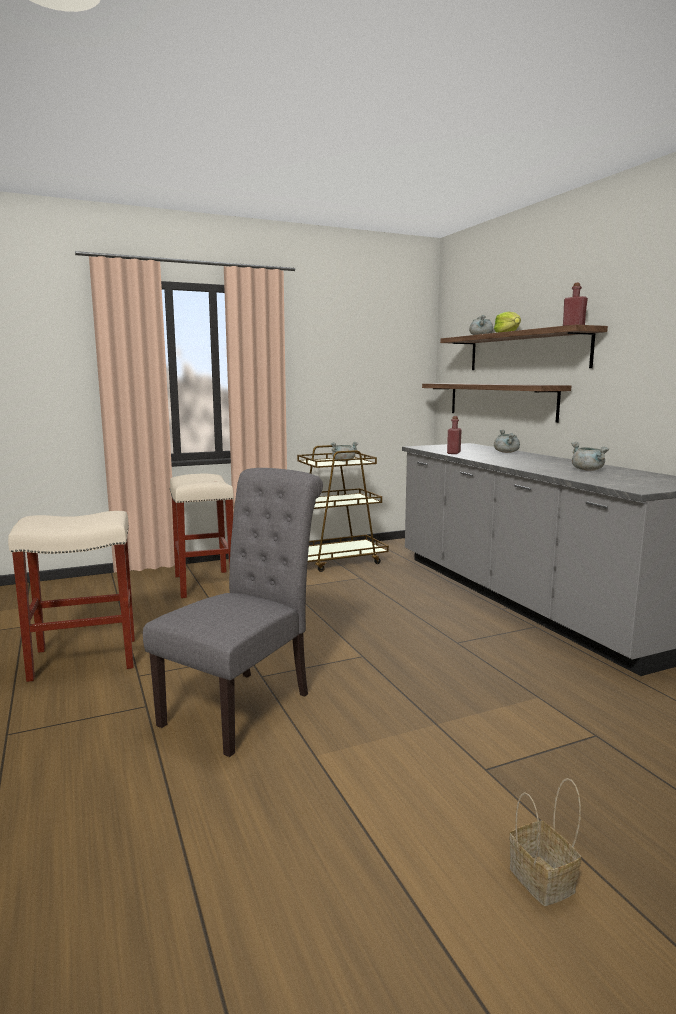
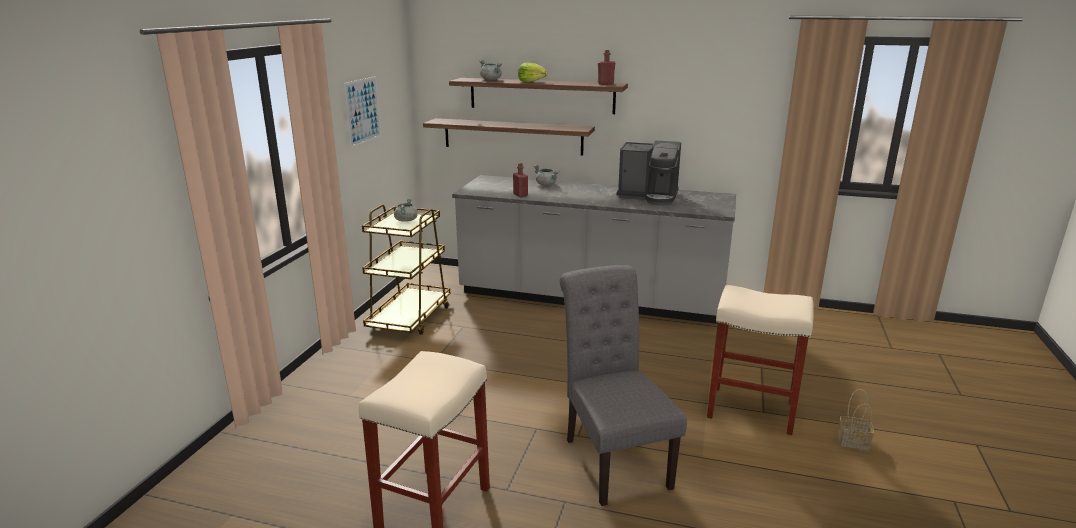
camera: 50 degrees left, 10 degrees up
beige stool [170,474,234,598] -> beige stool moved to [707,285,814,435]
grey cooking pot [571,442,609,471] -> coffee machine [617,140,681,205]
none -> picture [343,76,381,148]

